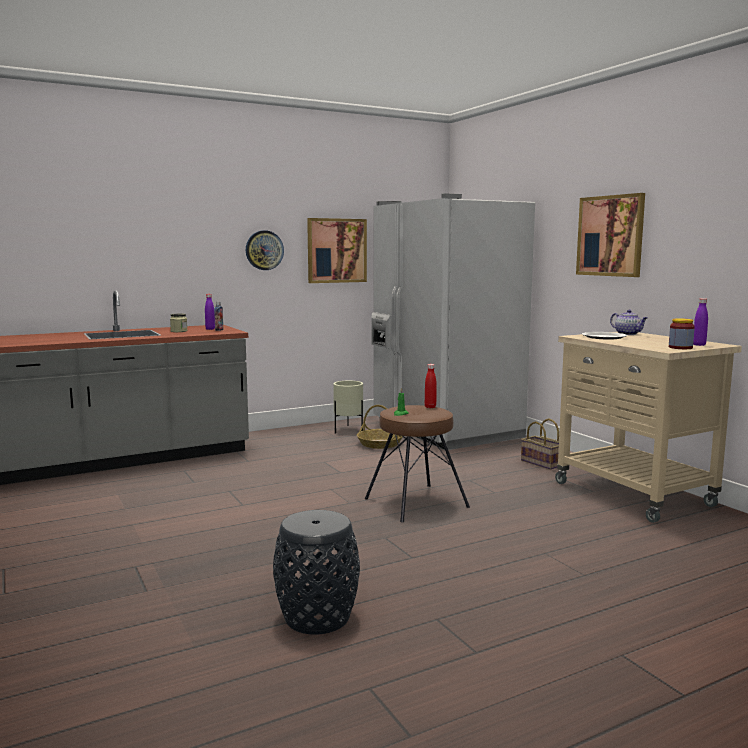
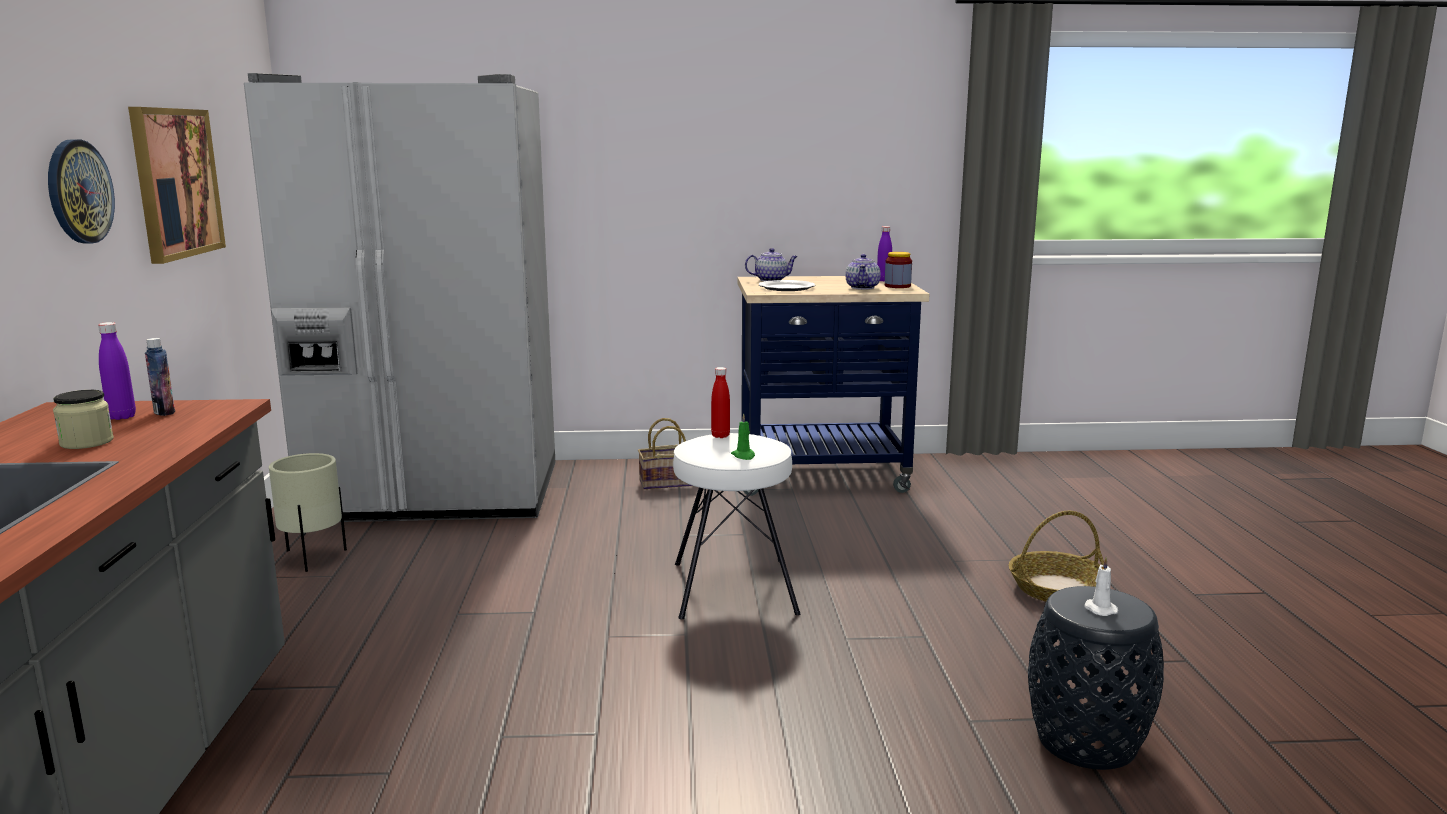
camera: 65 degrees left, 5 degrees up
basket [357,405,402,449] -> basket moved to [1009,511,1104,602]
brown stool [365,405,470,523] -> white stool [673,433,800,619]
beige cart [555,332,742,523] -> blue cart [737,276,929,496]
picture [576,193,645,277] -> none
none -> teapot [845,254,881,290]
none -> white candle [1084,557,1118,616]

